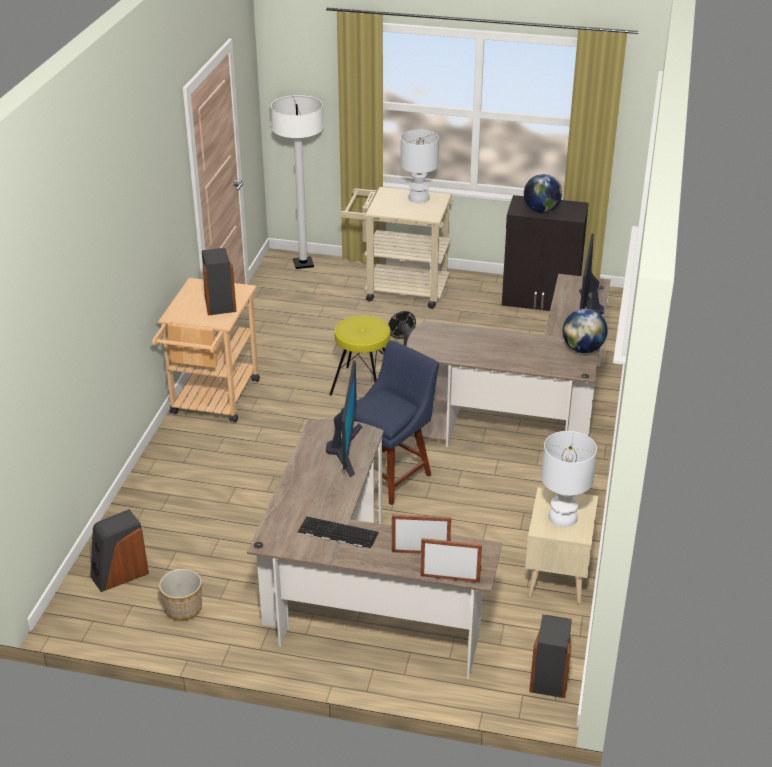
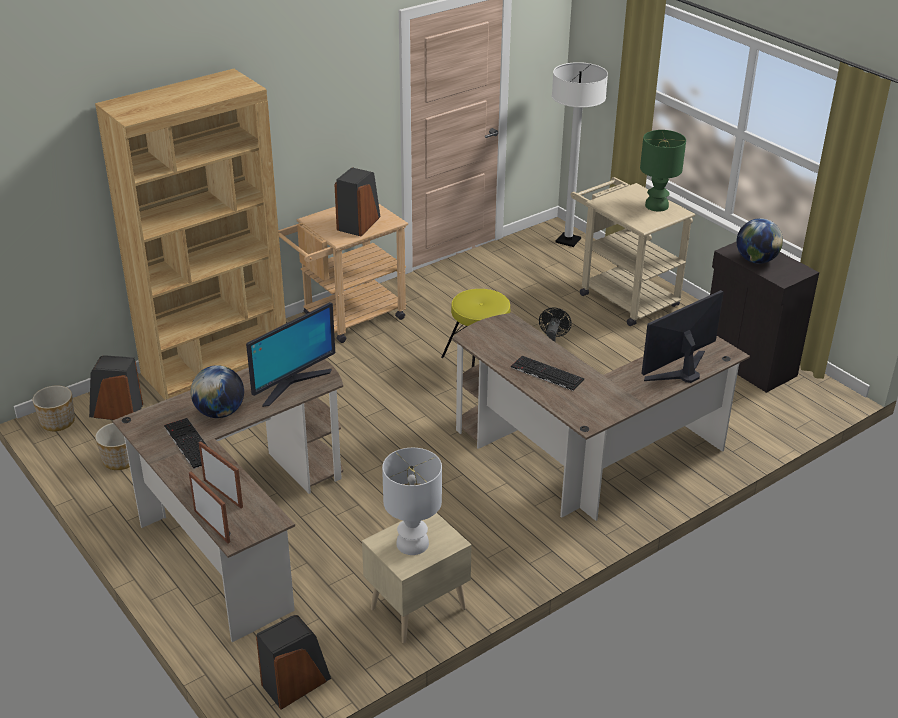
camera: 40 degrees right, 0 degrees up
blue chair [341,341,439,505] -> none
white table lamp [401,130,439,203] -> green table lamp [640,130,686,212]
globe [563,309,608,353] -> globe moved to [191,365,244,418]
none -> planter [32,385,75,431]
none -> brown bookcase [95,69,286,400]
none -> keyboard [511,356,584,391]

